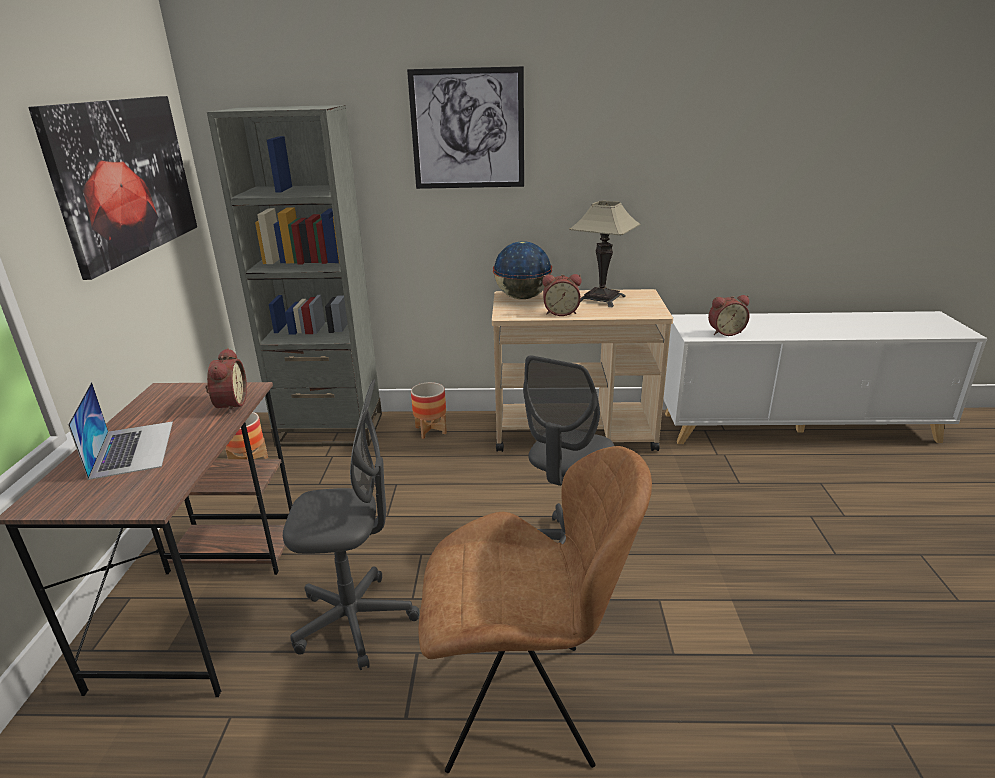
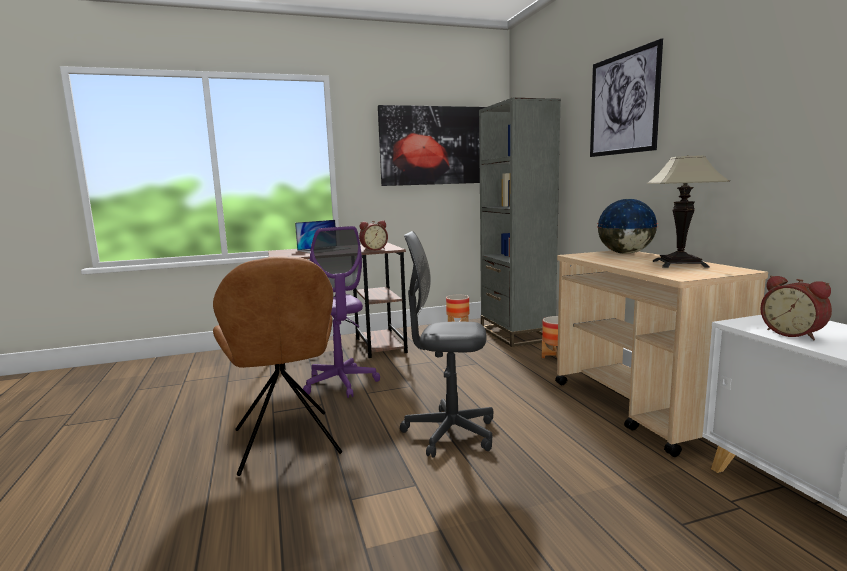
camera: 70 degrees right, 15 degrees down
grey office chair [283,380,419,670] -> purple office chair [303,226,380,398]
alarm clock [542,274,582,316] -> none

